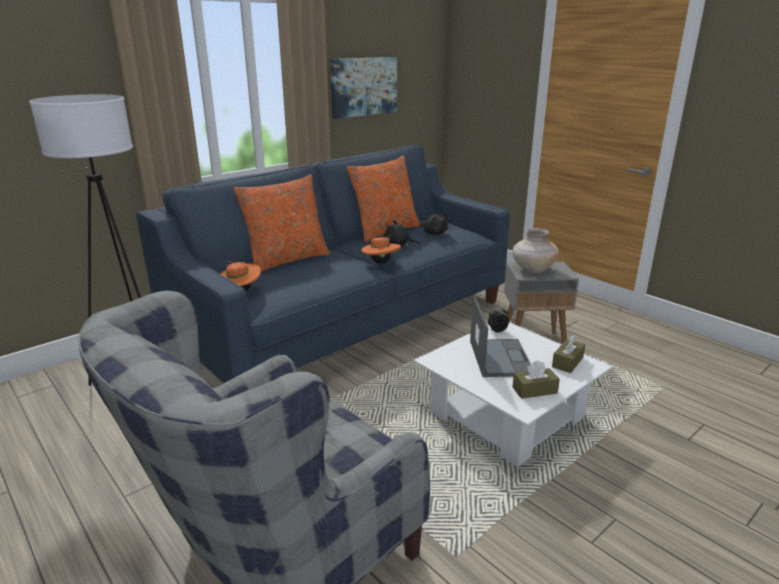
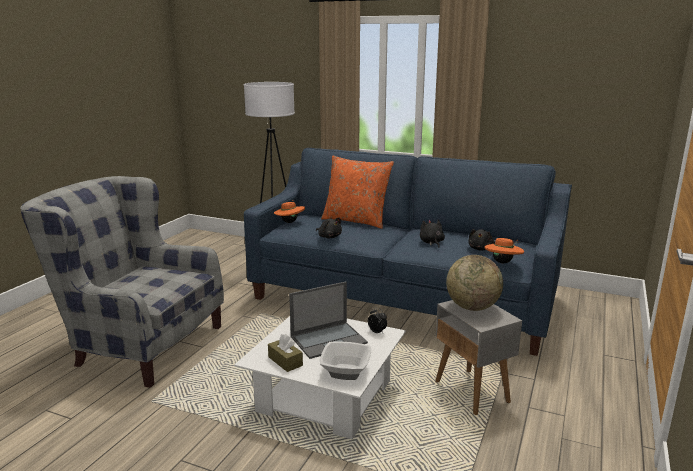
camera: 65 degrees right, 5 degrees down
picture [330,57,397,119] -> none
orange pillow [347,156,420,242] -> none
orange hat [361,237,401,264] -> orange hat moved to [485,238,524,263]
beige vase [512,228,559,273] -> globe [446,255,503,311]
brown tissue box [552,335,585,373] -> bowl [320,341,371,380]
none -> black plush toy [316,218,342,238]

